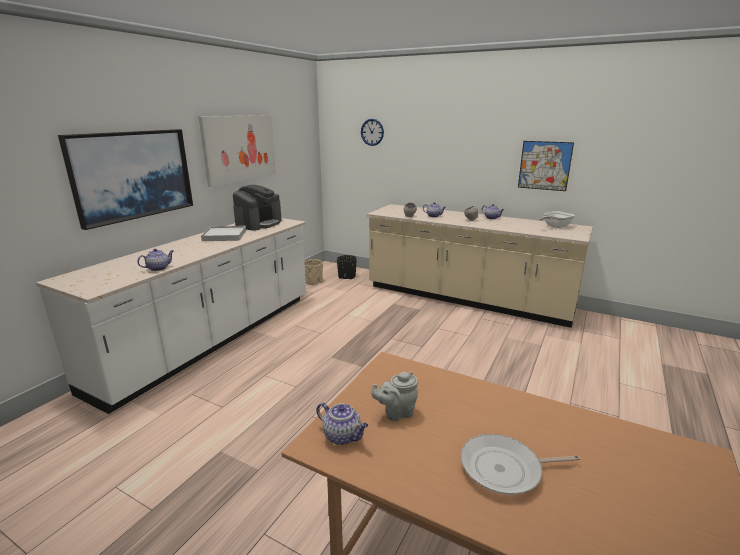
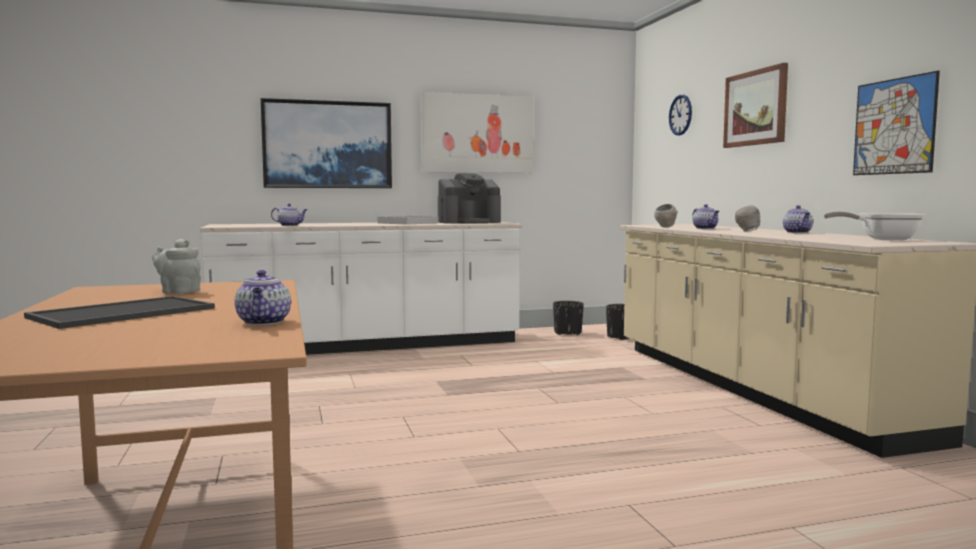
camera: 45 degrees right, 15 degrees down
beige planter [305,259,323,285] -> black planter [553,301,584,335]
teapot [316,402,369,445] -> teapot moved to [234,270,291,325]
frying pan [461,434,581,495] -> tray [24,296,215,329]
none -> picture [723,63,788,148]

